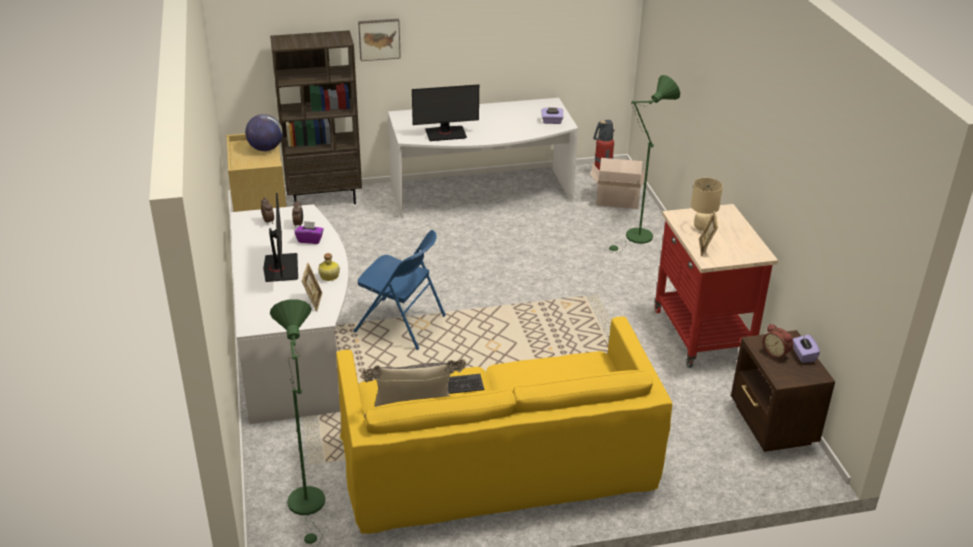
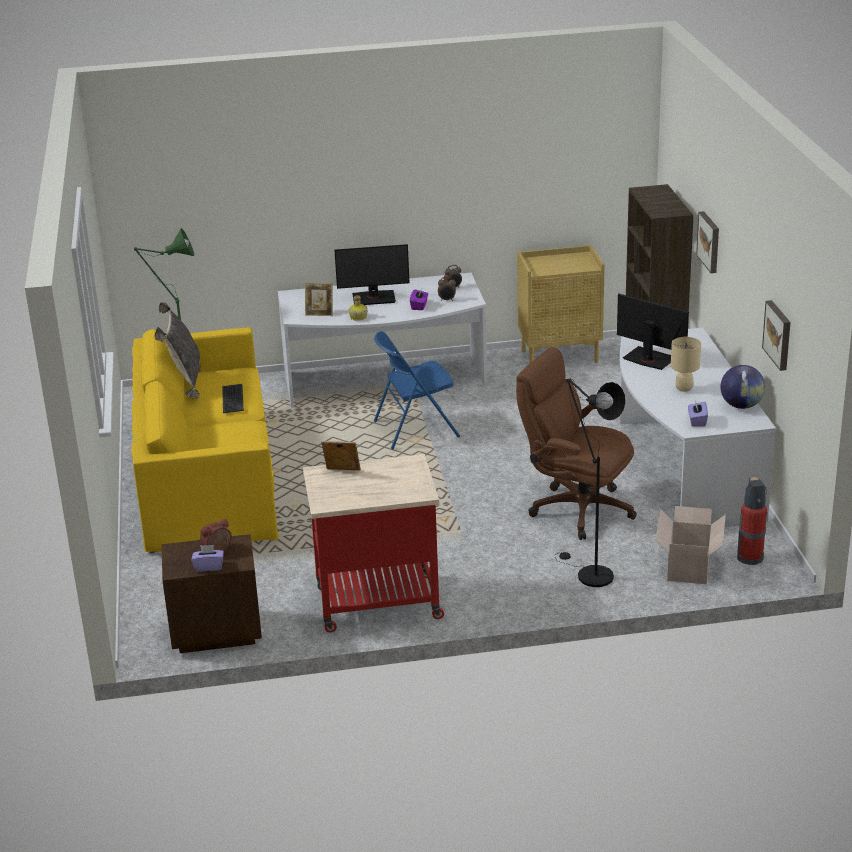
camera: 95 degrees right, 5 degrees down
globe [245,114,283,151] -> globe moved to [720,365,765,409]
blue chair [354,230,446,350] -> blue chair turned 45 degrees clockwise [374,331,460,450]
monitor [412,84,479,141] -> monitor turned 135 degrees clockwise [617,293,689,370]
green floor lamp [609,75,680,253] -> black floor lamp [555,379,625,587]
beige table lamp [691,178,723,231] -> beige table lamp moved to [671,337,701,392]
none -> brown office chair [516,347,637,540]
none -> picture [762,300,790,371]

